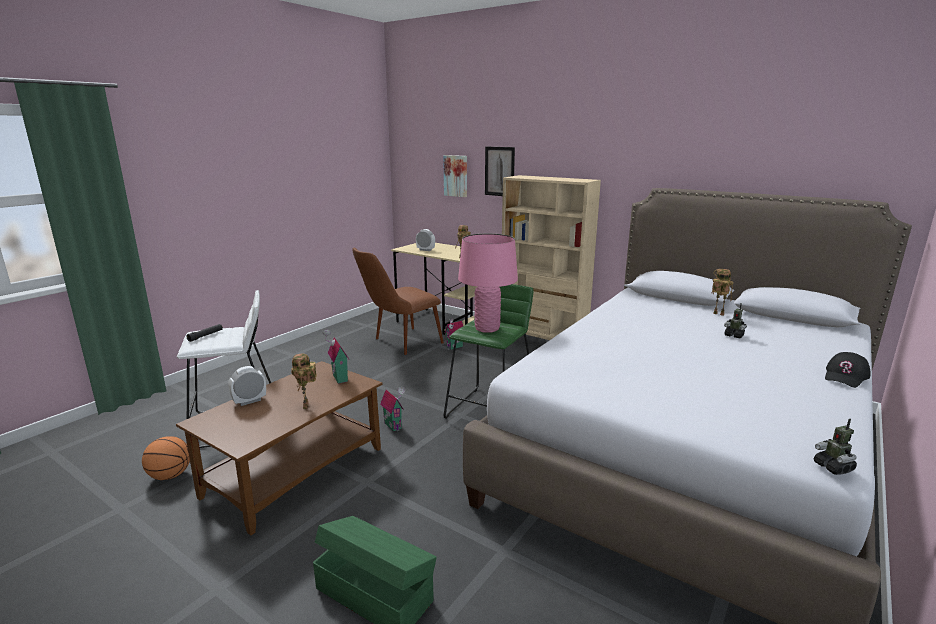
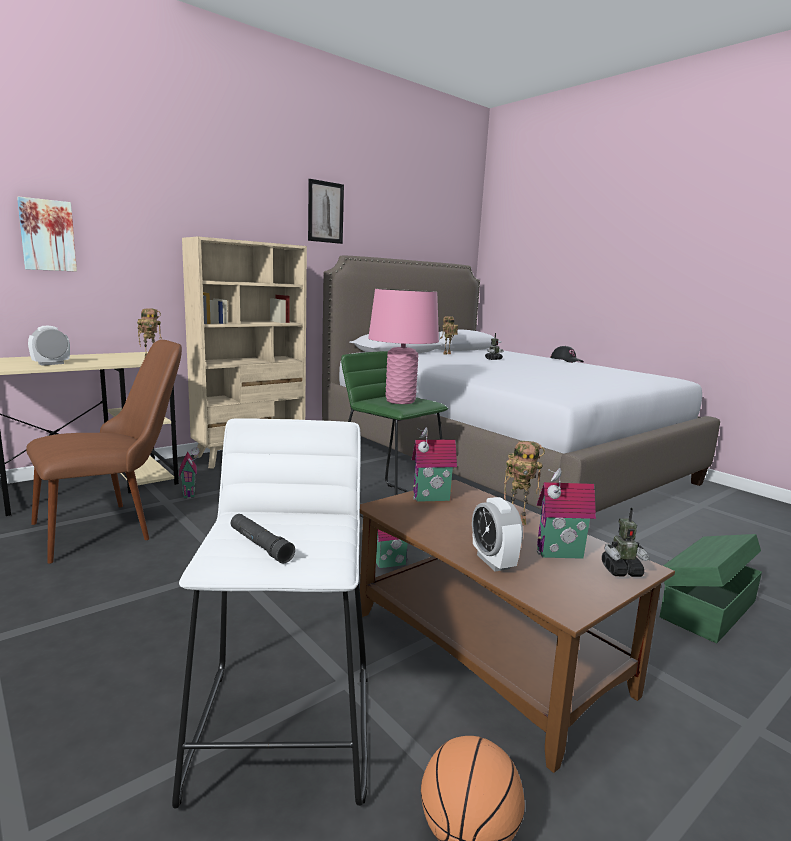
camera: 75 degrees left, 5 degrees down
brown chair [353,248,444,355] -> brown chair turned 105 degrees counterclockwise [26,340,182,564]
picture [485,147,515,196] -> picture moved to [308,179,344,244]
toy robot [814,419,857,475] -> toy robot moved to [602,508,649,577]
none -> toy house [537,468,596,559]

